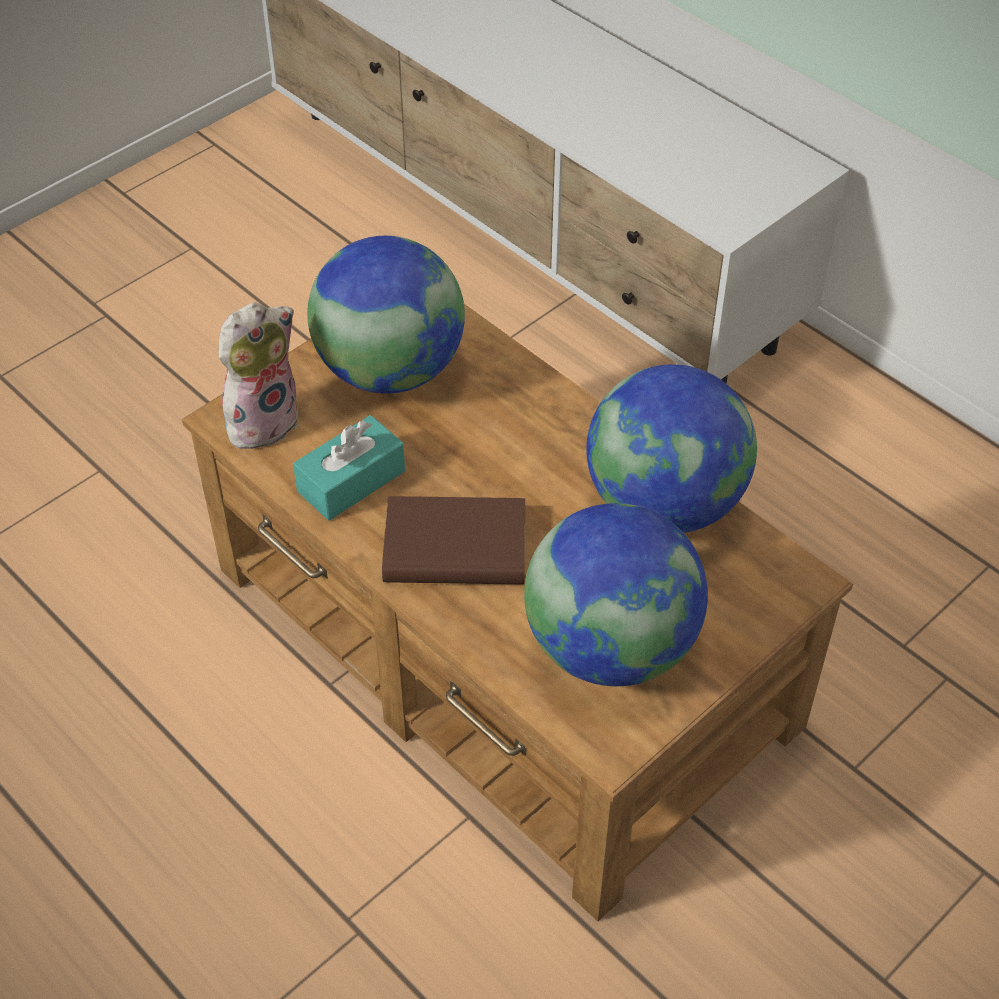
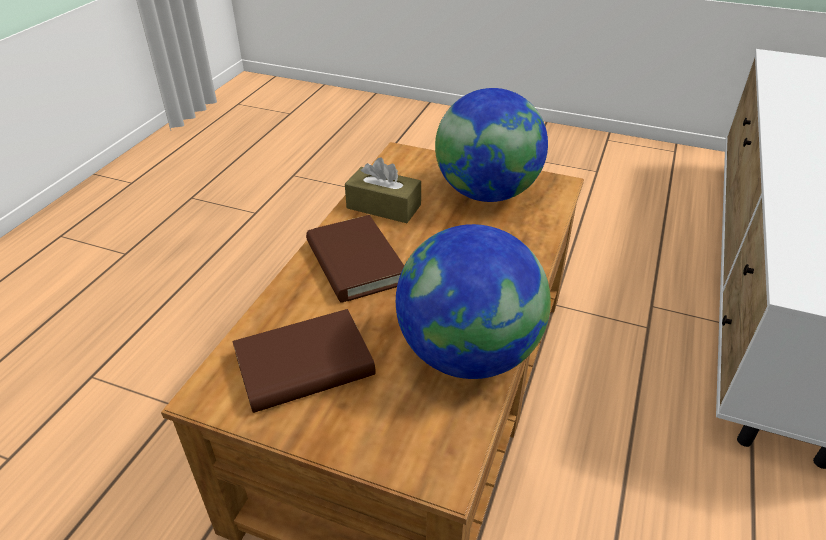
camera: 65 degrees right, 10 degrees down
plush toy [219,302,299,449] -> none
turquoise tissue box [293,415,405,520] -> brown tissue box [345,158,421,223]
globe [524,503,708,686] -> brown book [233,309,376,413]

